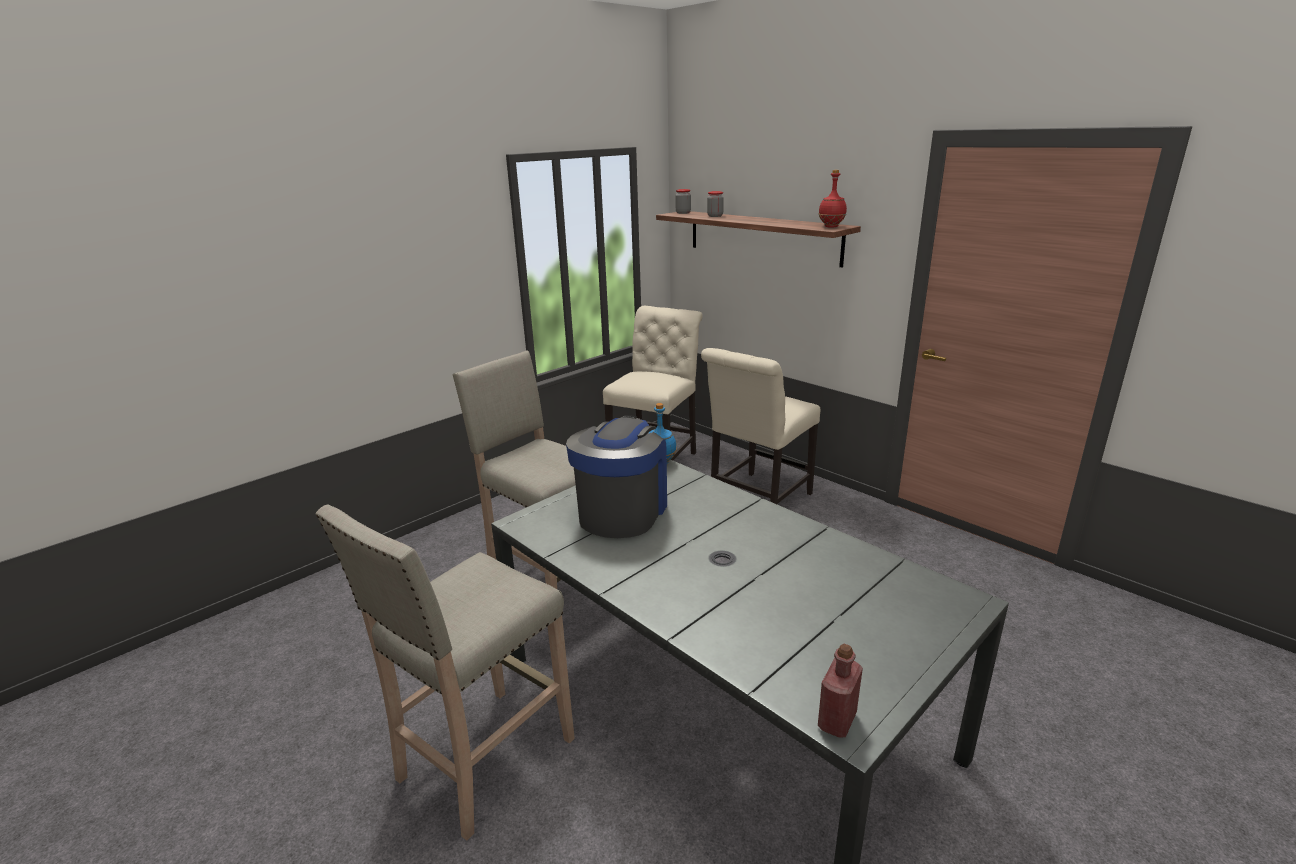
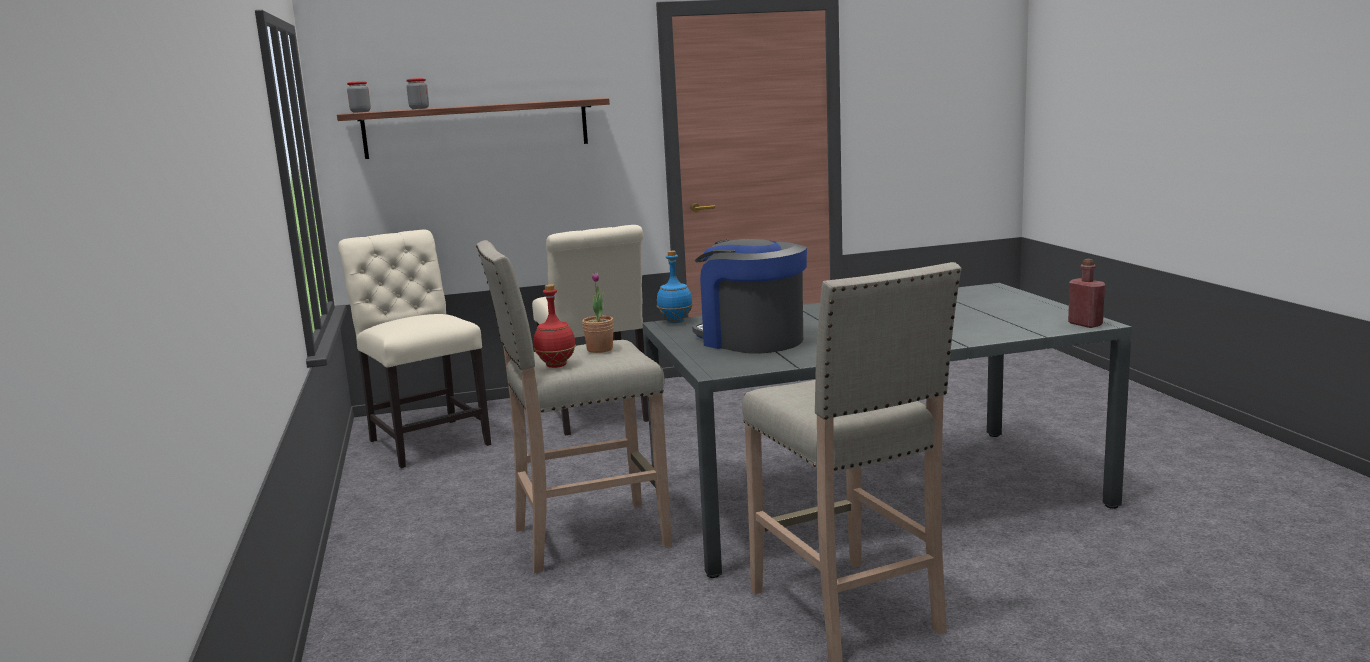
camera: 60 degrees left, 10 degrees down
red bottle [818,170,847,228] -> red bottle moved to [534,284,576,368]
none -> potted plant [582,273,614,353]

